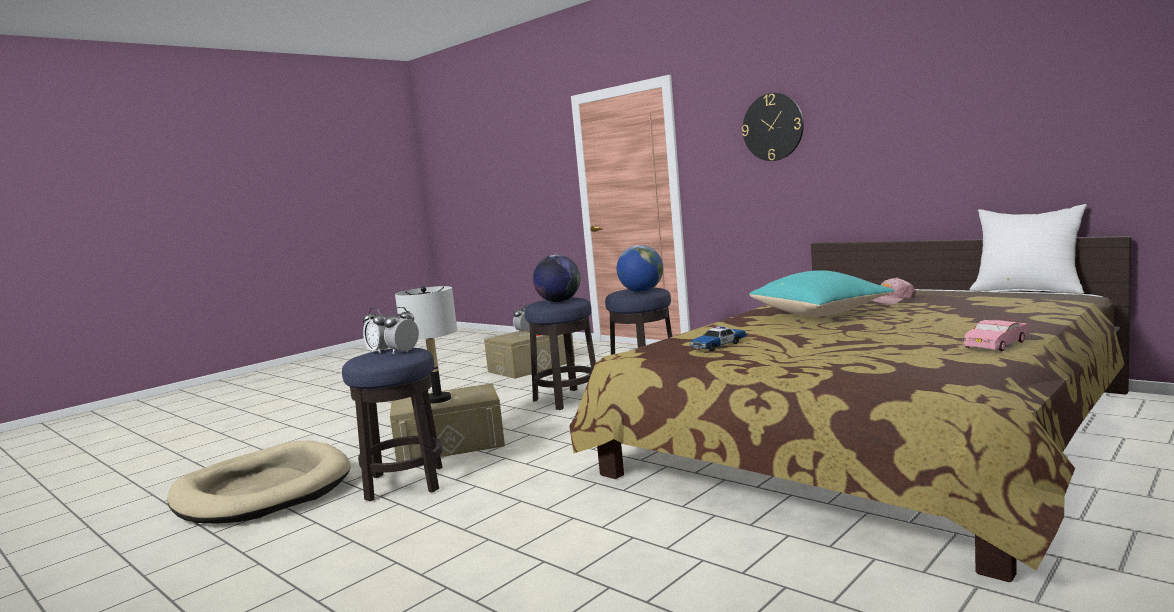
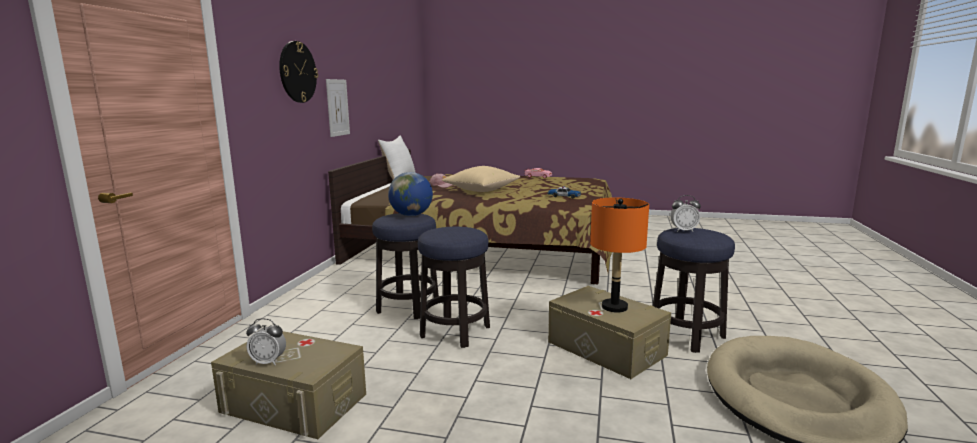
camera: 120 degrees left, 5 degrees up
alarm clock [363,307,389,354] -> none
grey table lamp [395,286,457,404] -> orange table lamp [590,197,649,312]
globe [533,254,580,302] -> none
turquoise pillow [750,270,895,317] -> beige pillow [442,166,521,192]
none -> picture [326,79,350,137]

